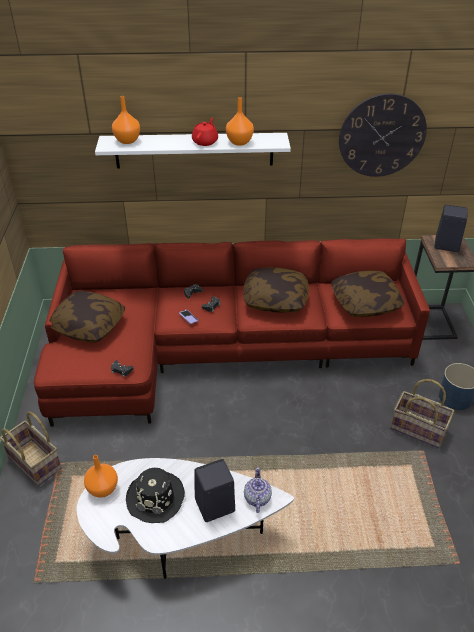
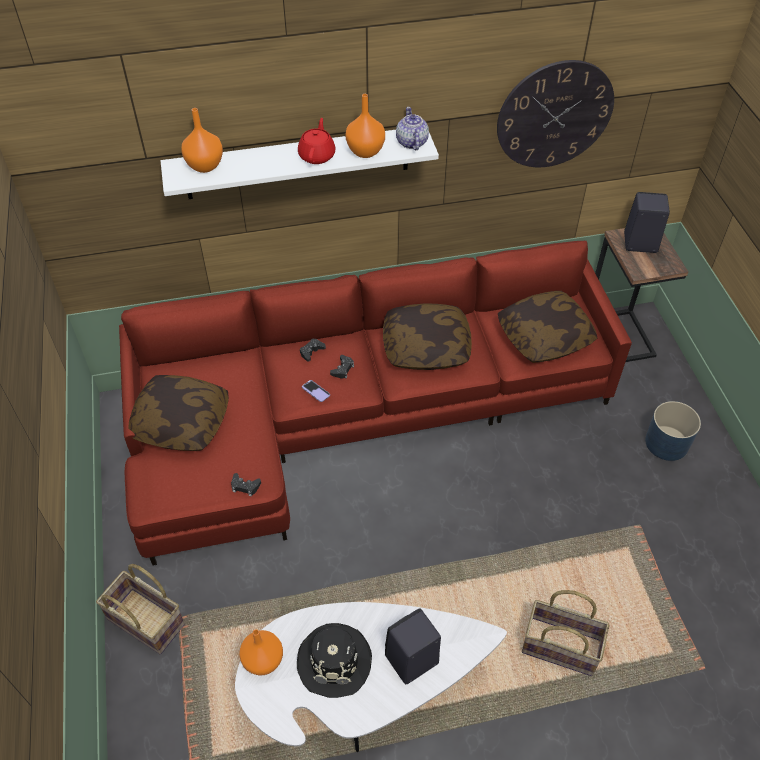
camera: 10 degrees left, 10 degrees up
teapot [244,467,272,513] -> teapot moved to [396,107,429,151]
basket [391,379,454,448] -> basket moved to [522,590,609,676]

